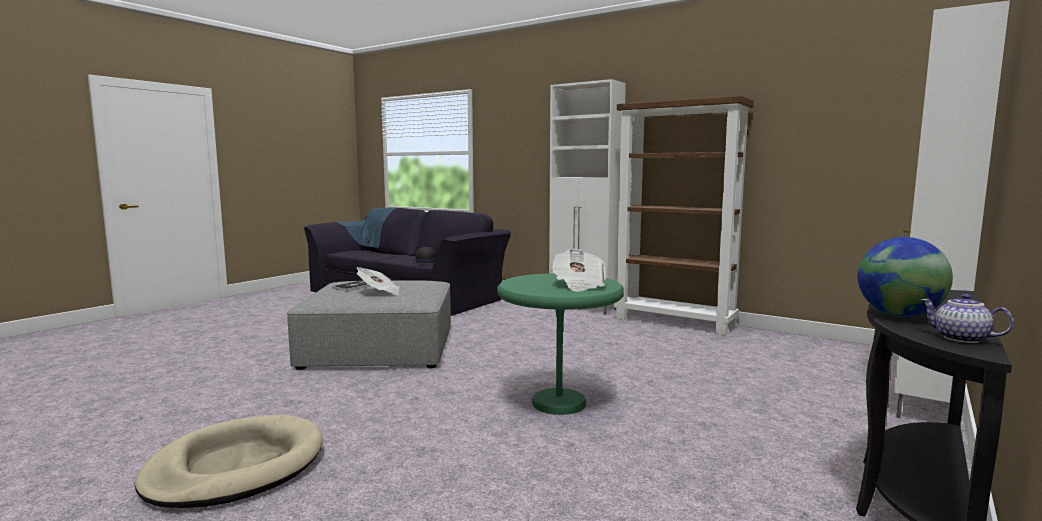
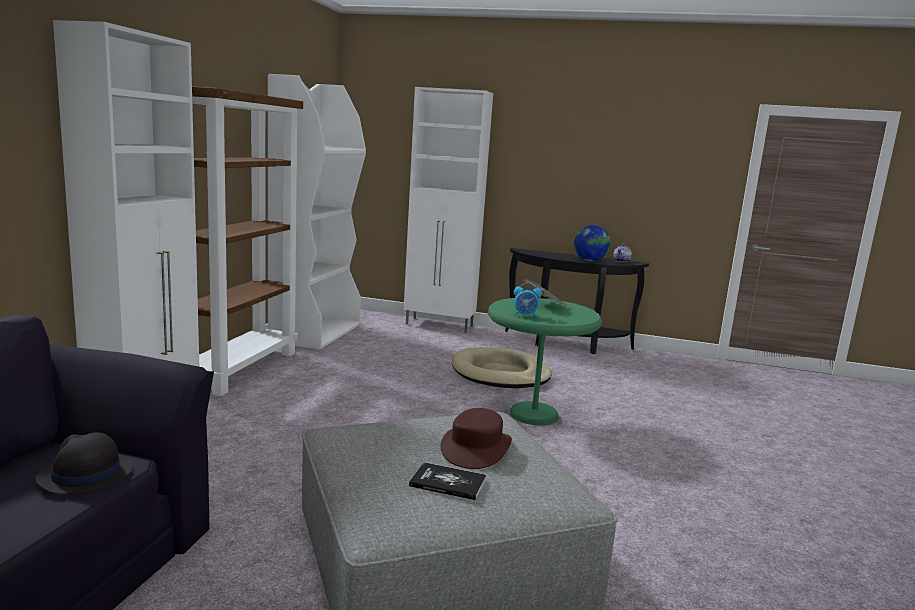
camera: 110 degrees left, 5 degrees up
beige dog bed [135,415,323,508] -> beige dog bed moved to [452,348,551,388]
newspaper [357,267,400,295] -> brown hat [441,408,512,469]
none -> white bookcase [268,74,366,350]
none -> alarm clock [514,282,542,318]

